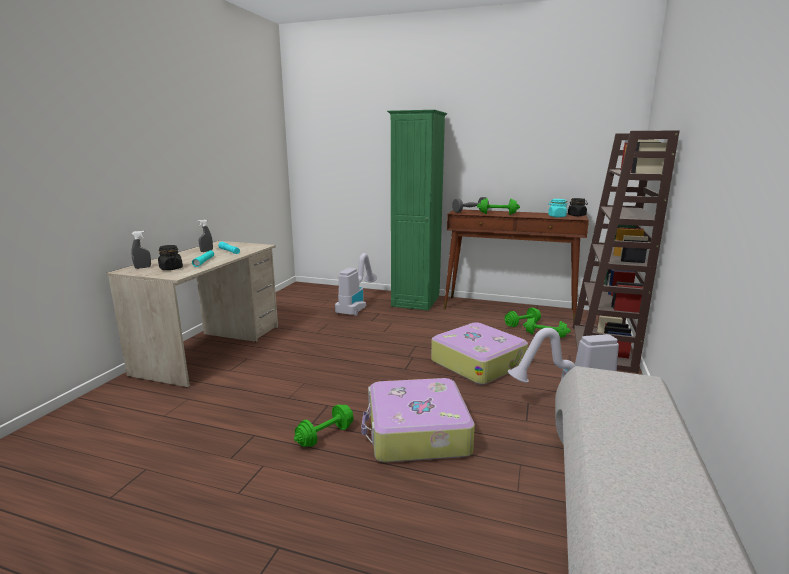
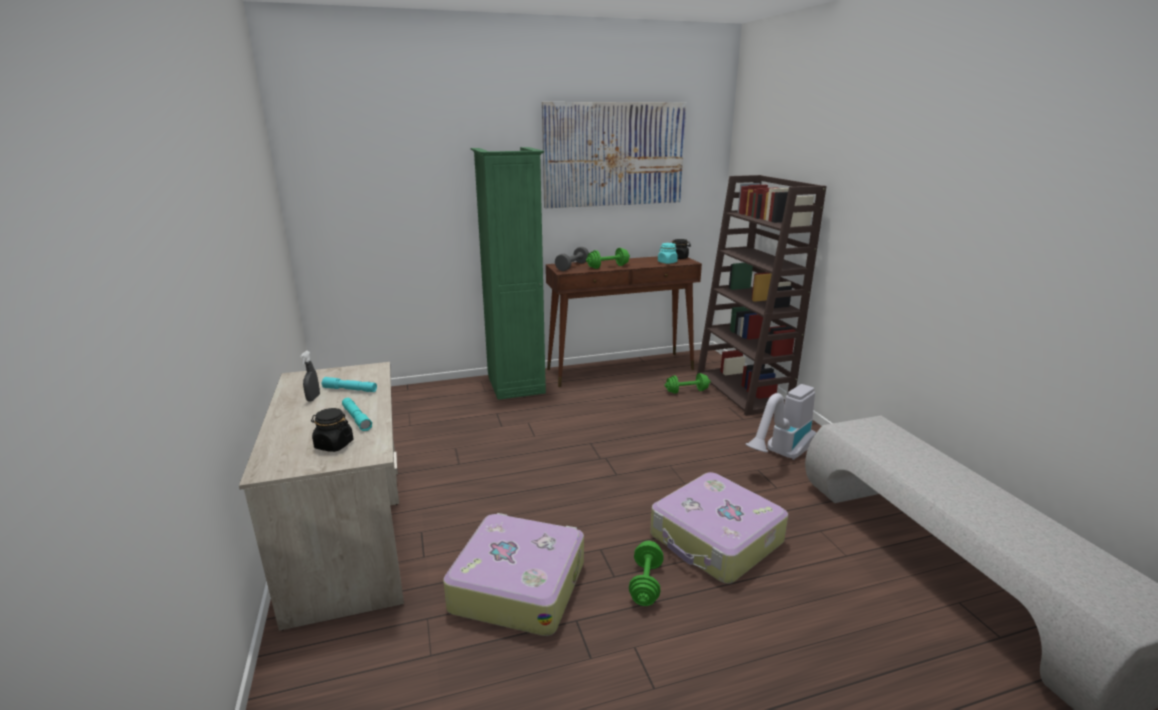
camera: 35 degrees left, 5 degrees up
grey spray bottle [131,231,151,269] -> none
vacuum cleaner [335,253,377,316] -> none
suitcase [431,322,528,385] -> suitcase moved to [443,513,584,636]
green dumbbell [505,308,541,327] -> none
none -> picture [542,102,686,208]

